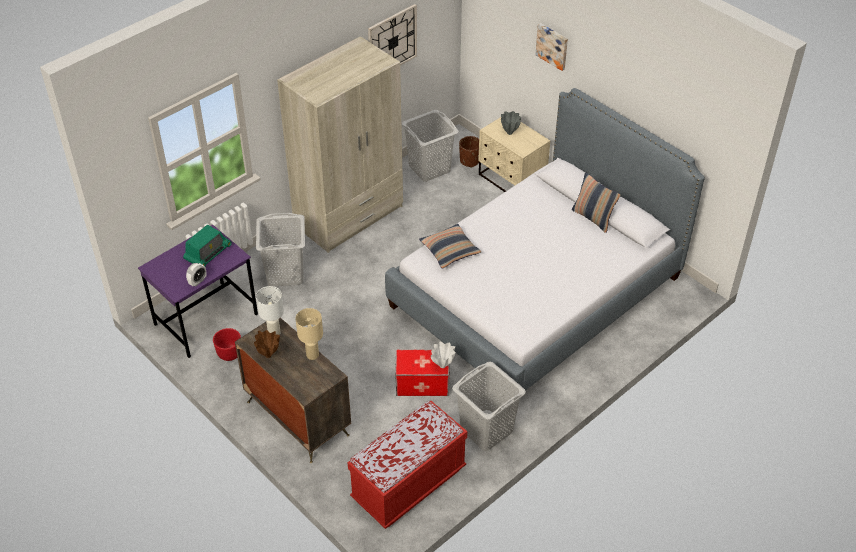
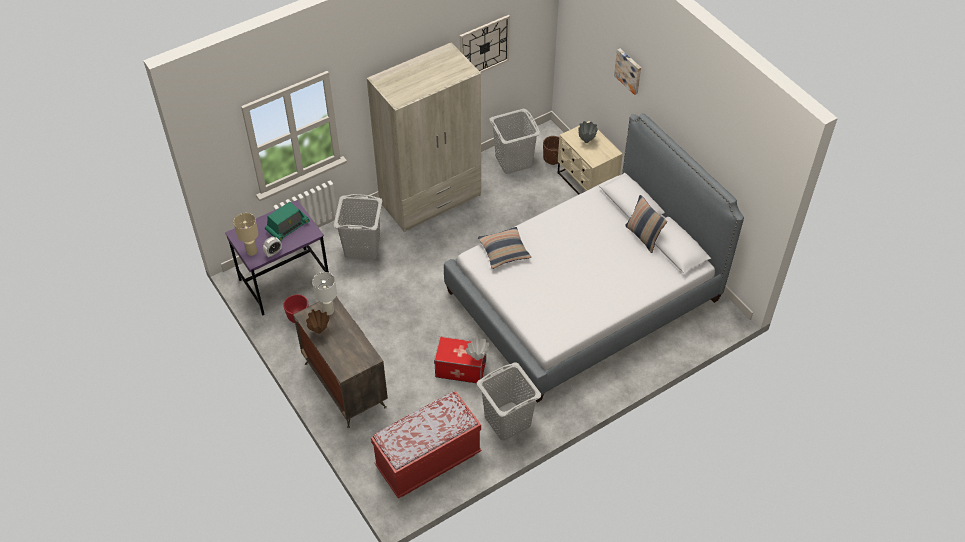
camera: 10 degrees right, 5 degrees up
beige table lamp [296,308,323,360] -> beige table lamp moved to [234,213,258,256]

